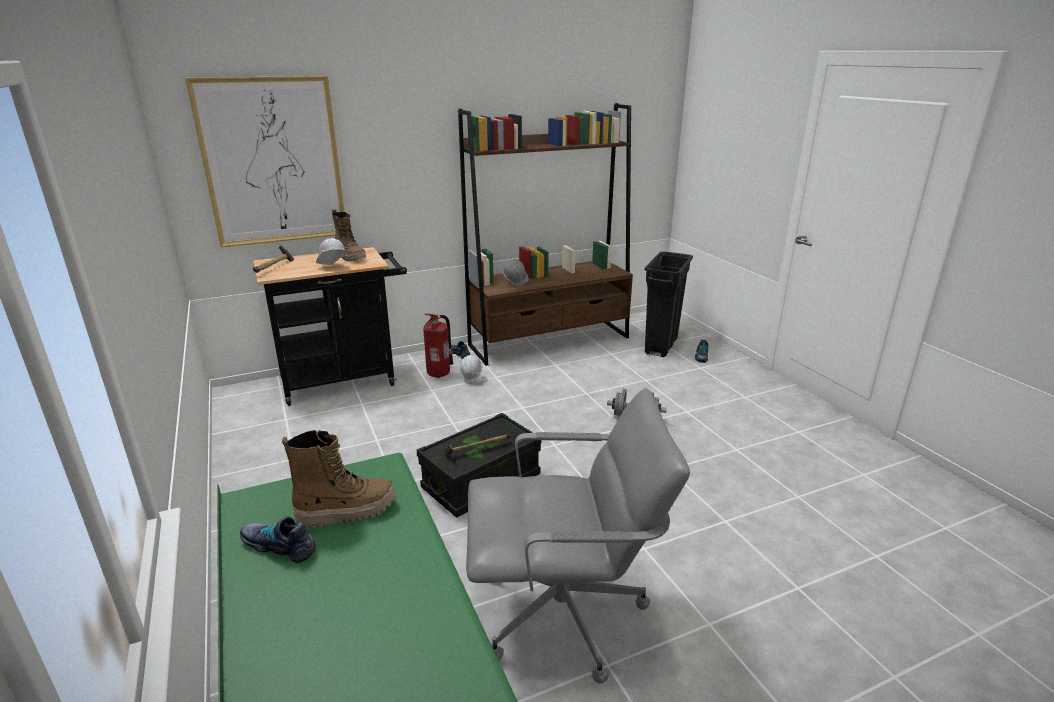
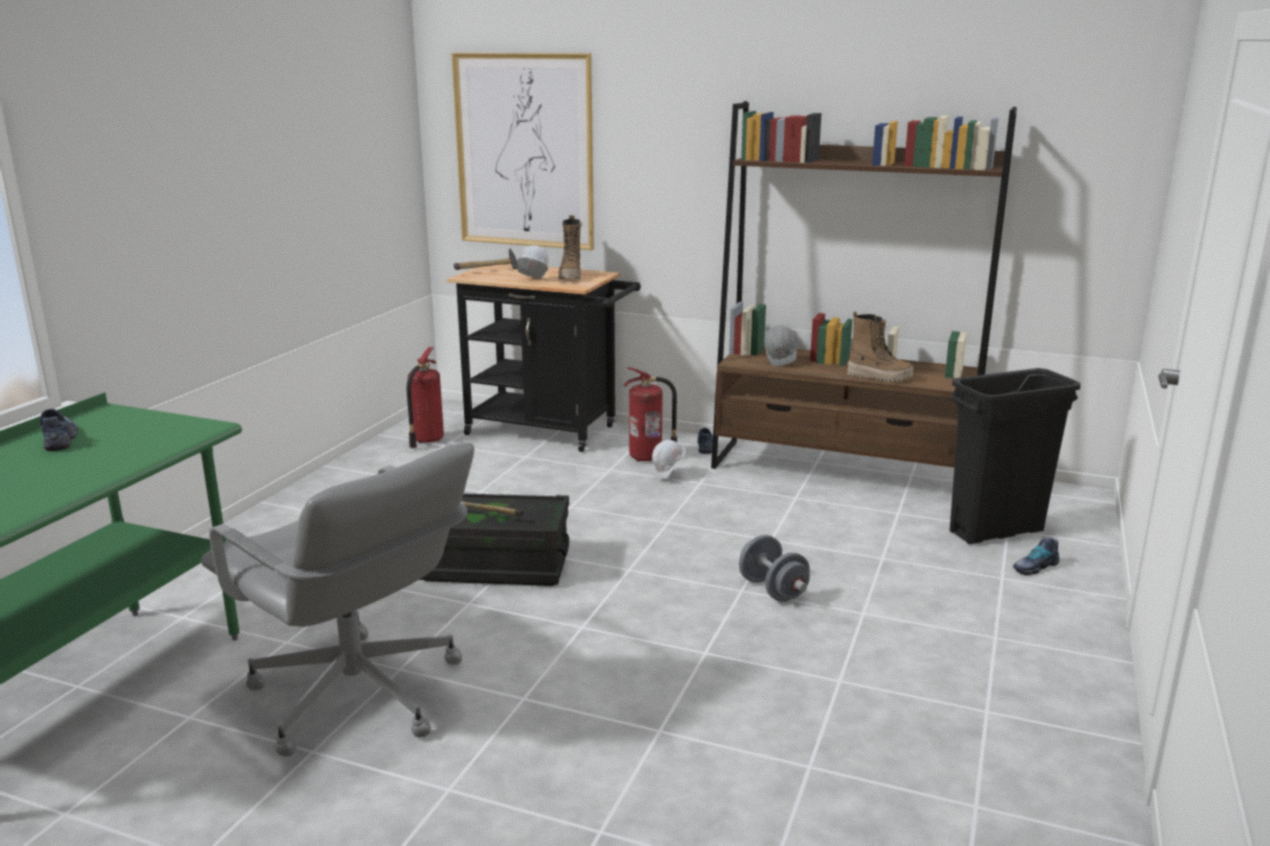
camera: 45 degrees right, 5 degrees down
boot [282,430,395,529] -> boot moved to [847,311,913,382]
none -> fire extinguisher [407,347,444,448]

